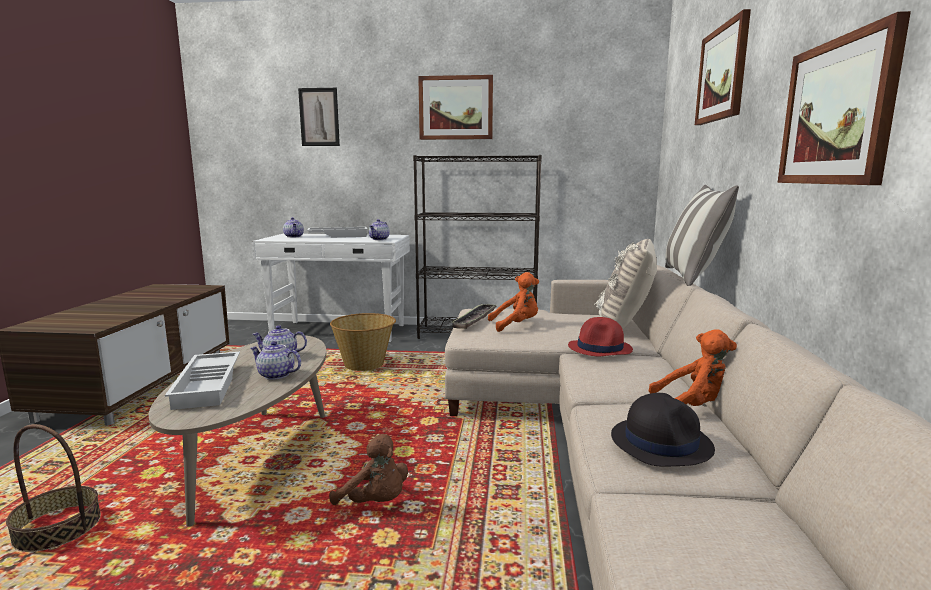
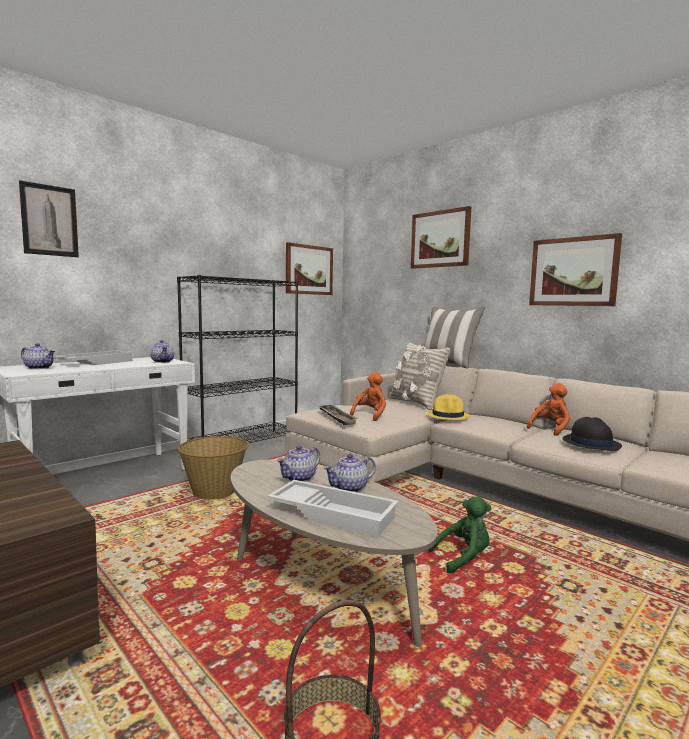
camera: 50 degrees left, 5 degrees down
brown plush toy [329,434,408,505] -> green plush toy [428,496,492,573]
picture [418,75,493,140] -> picture moved to [286,242,333,295]
red hat [568,317,633,356] -> yellow hat [426,394,470,420]

